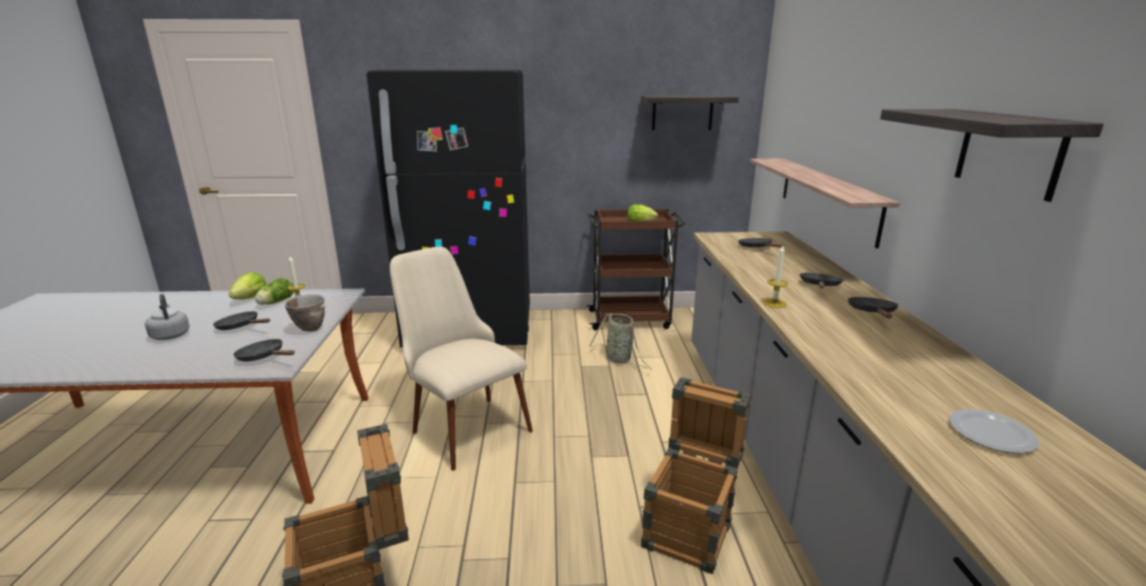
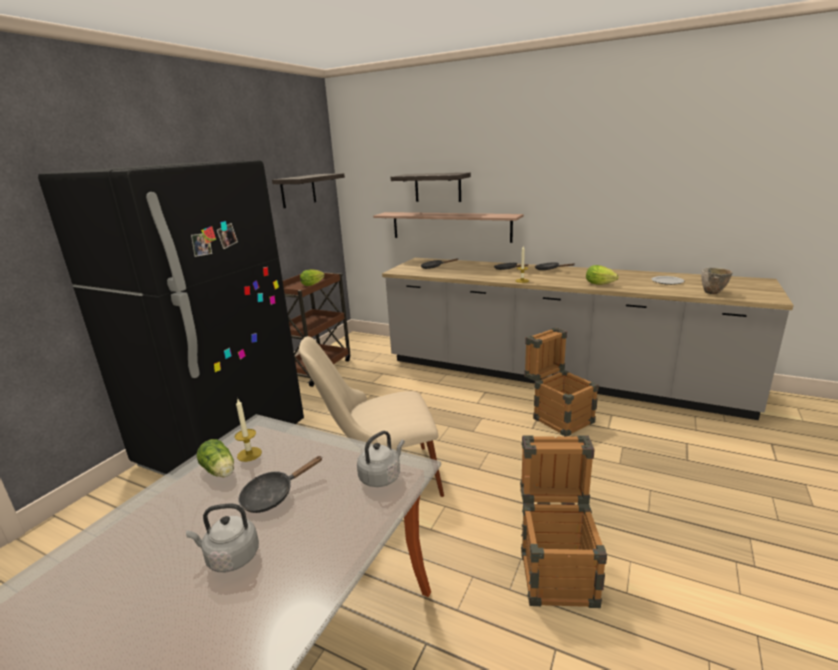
camera: 60 degrees left, 0 degrees up
lettuce [229,272,266,300] -> lettuce moved to [586,265,619,285]
black frying pan [233,339,295,361] -> grey kettle [357,431,405,487]
bowl [285,294,326,332] -> bowl moved to [701,267,732,294]
basket [589,313,651,369] -> none
shelf [880,109,1104,202] -> shelf moved to [391,173,471,202]

